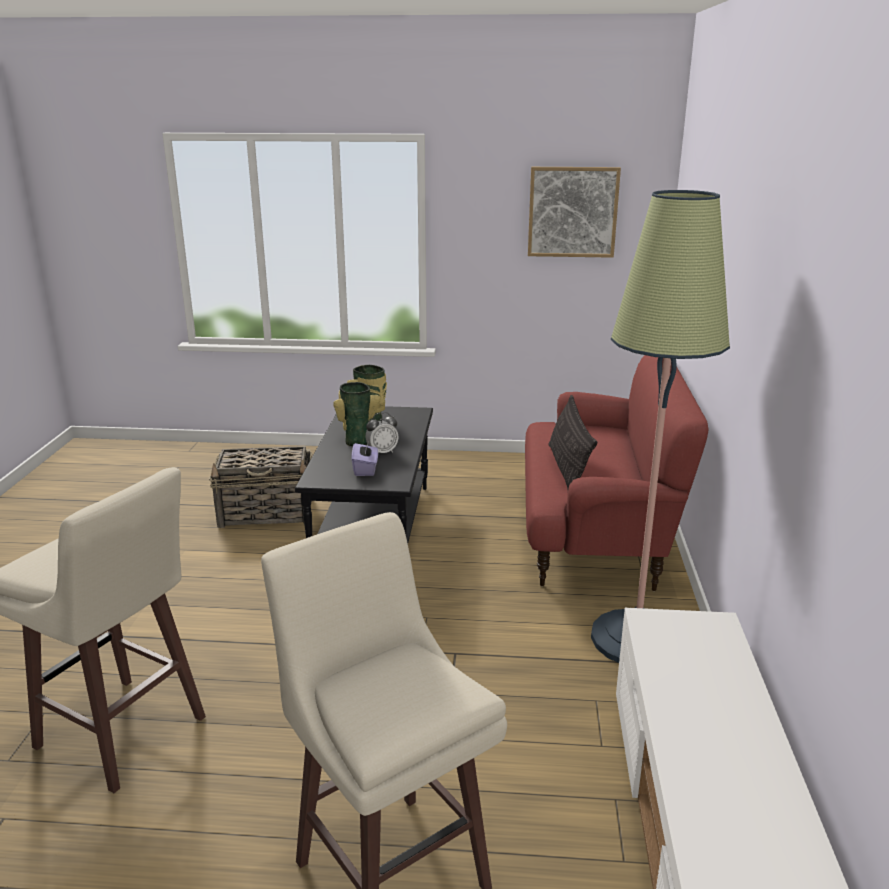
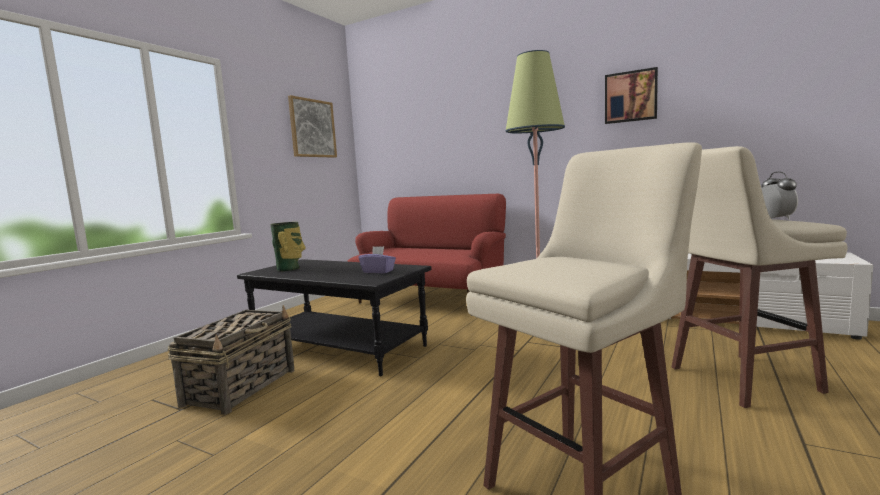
camera: 65 degrees left, 15 degrees down
vase [333,382,381,446] -> none
alarm clock [365,412,398,453] -> alarm clock moved to [761,171,798,220]
pillow [548,395,597,489] -> none
none -> picture [605,67,658,124]

